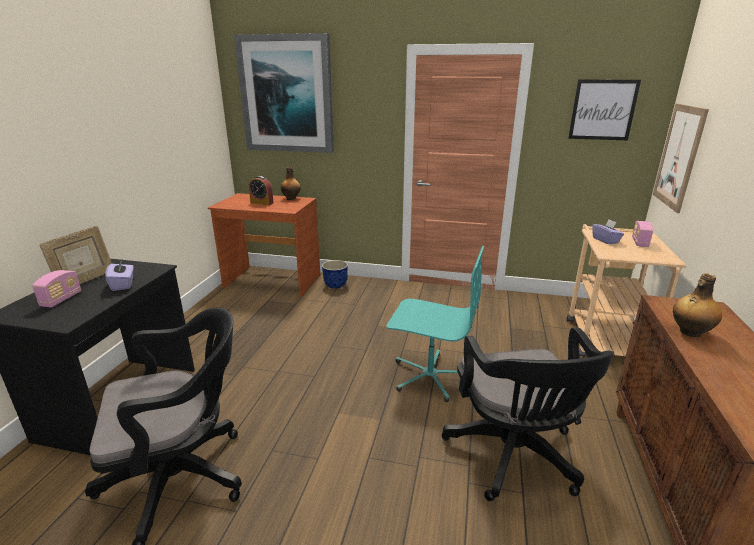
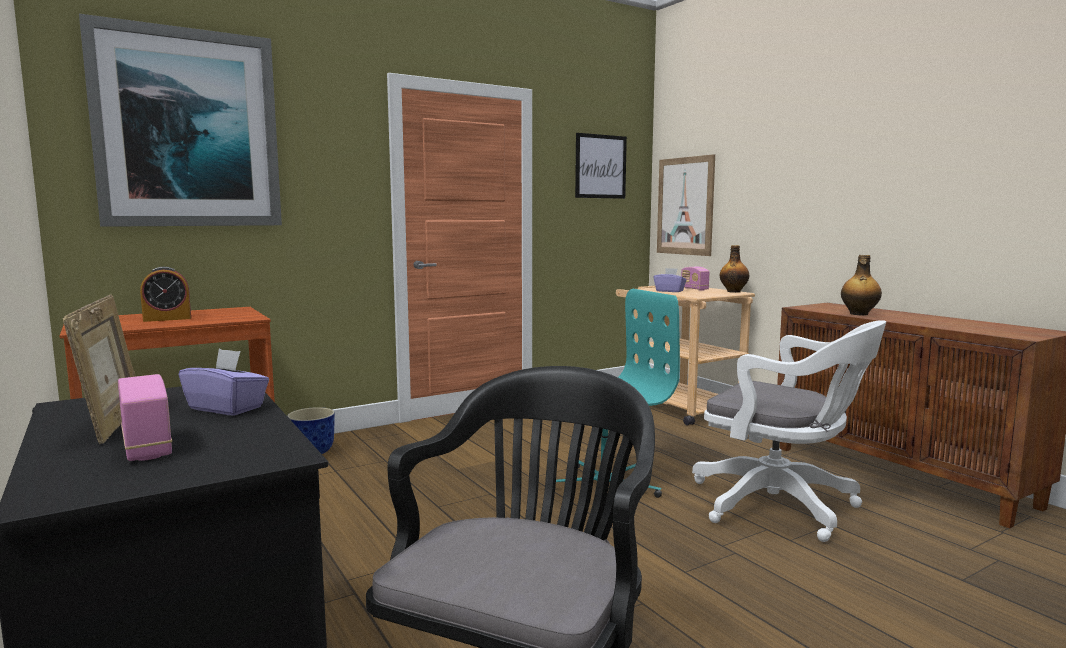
camera: 45 degrees left, 15 degrees down
bottle [280,167,301,200] -> bottle moved to [720,245,749,293]
black office chair [441,327,614,501] -> white office chair [692,320,886,542]

